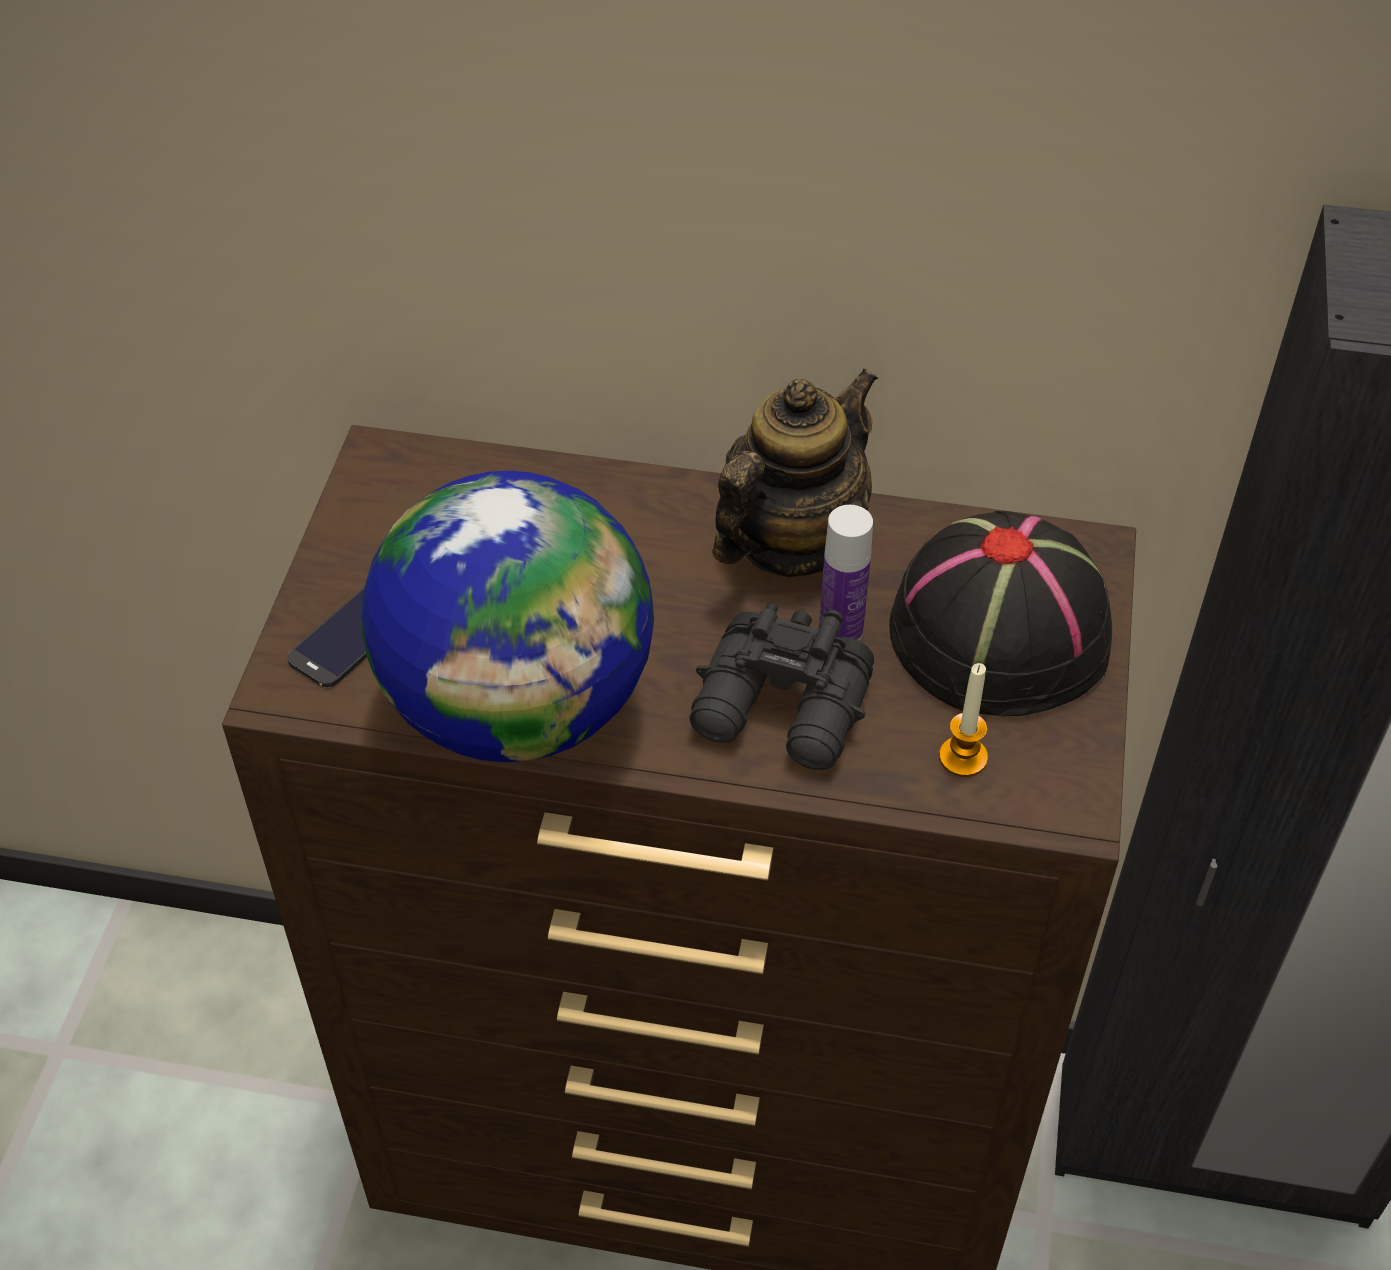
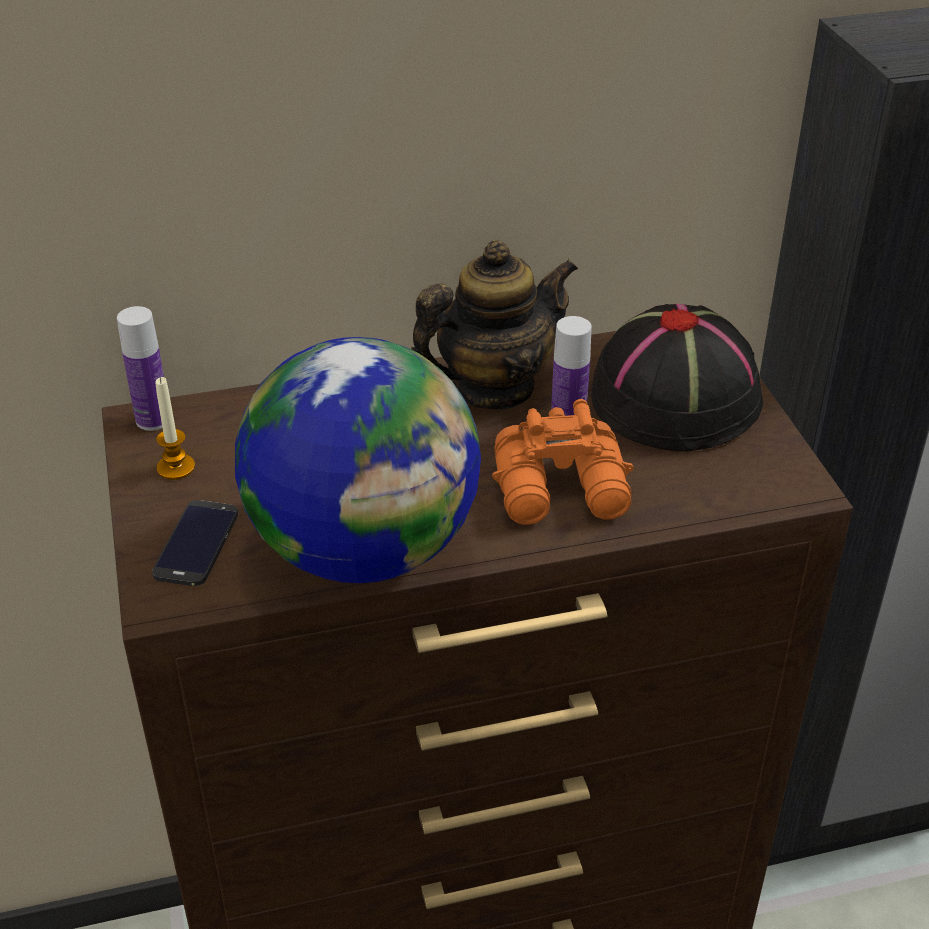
camera: 25 degrees left, 10 degrees down
black binoculars [689,603,874,770] -> orange binoculars [492,399,634,525]
teapot [712,368,879,577] -> teapot turned 45 degrees clockwise [411,240,578,409]
candle [939,663,988,777] -> candle moved to [155,377,195,480]
none -> bottle [117,306,164,431]

